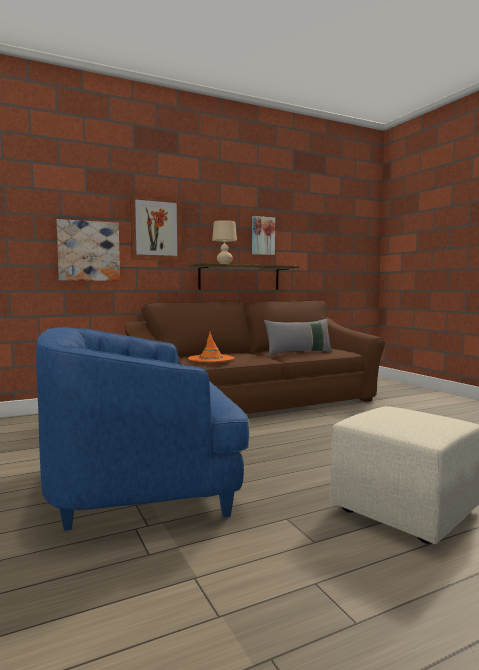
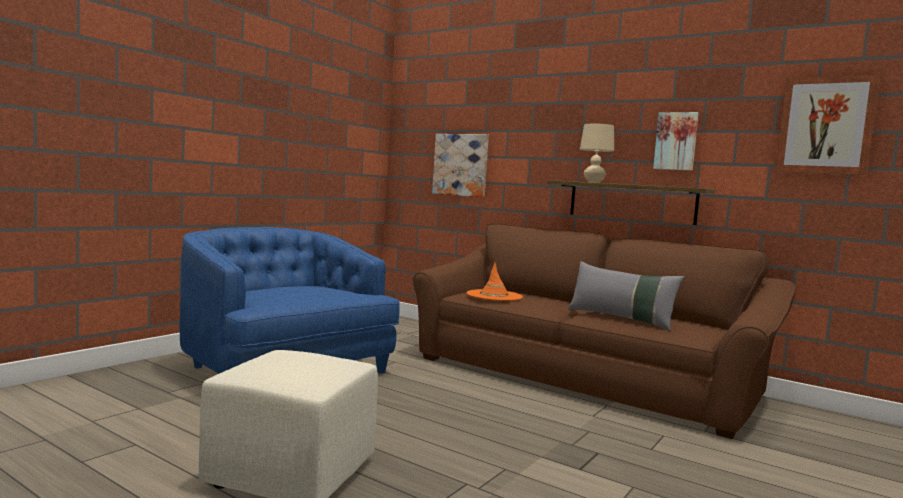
camera: 60 degrees right, 0 degrees up
picture [130,195,182,261] -> picture moved to [776,74,880,175]

